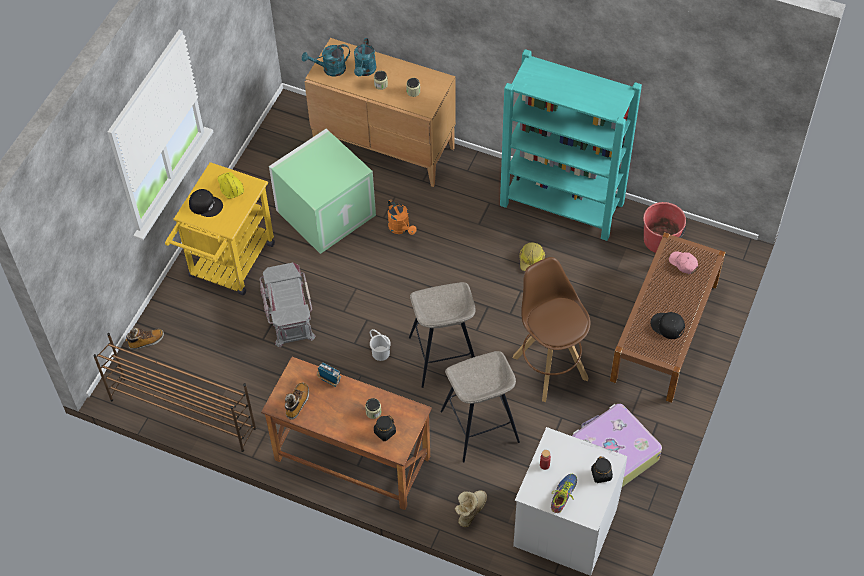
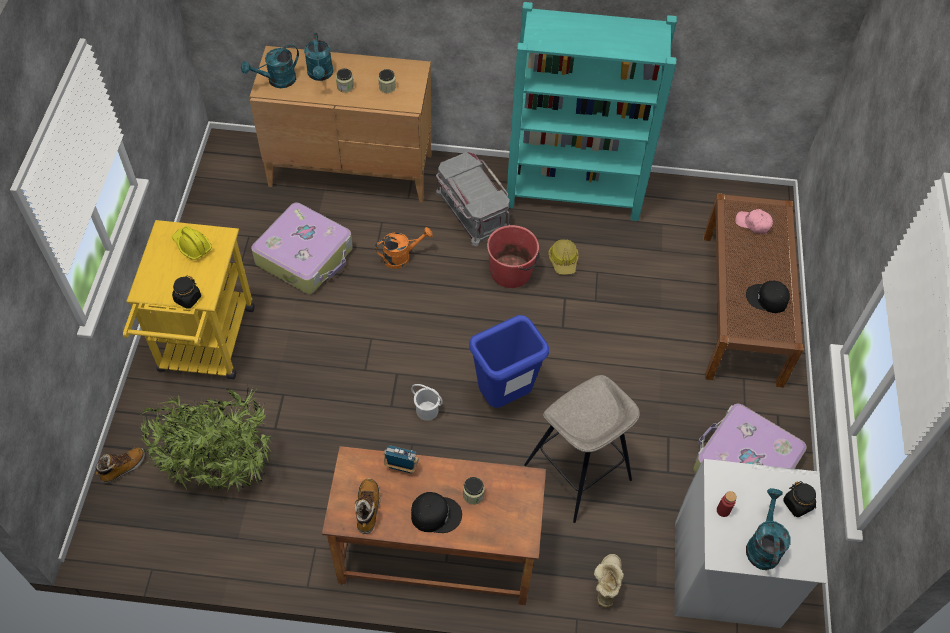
camera: 20 degrees left, 0 degrees up
brown shoe rack [93,333,256,452] -> none
black cap [189,189,223,217] -> black cap moved to [411,492,462,533]
grey storage box [260,263,315,347] -> grey storage box moved to [435,152,510,246]
green storage box [269,129,376,254] -> suitcase [251,203,353,294]
black jar [374,416,396,441] -> black jar moved to [172,275,201,309]
orange watering can [388,199,417,235] -> orange watering can turned 60 degrees counterclockwise [375,227,433,269]
grey stool [409,282,476,388] -> blue trash can [469,315,549,408]
brown stool [513,257,590,402] -> none
shoe [551,474,577,513] -> turquoise watering can [746,488,791,570]
red bucket [643,202,686,253] -> red bucket moved to [487,225,539,288]
none -> potted plant [139,385,273,493]

